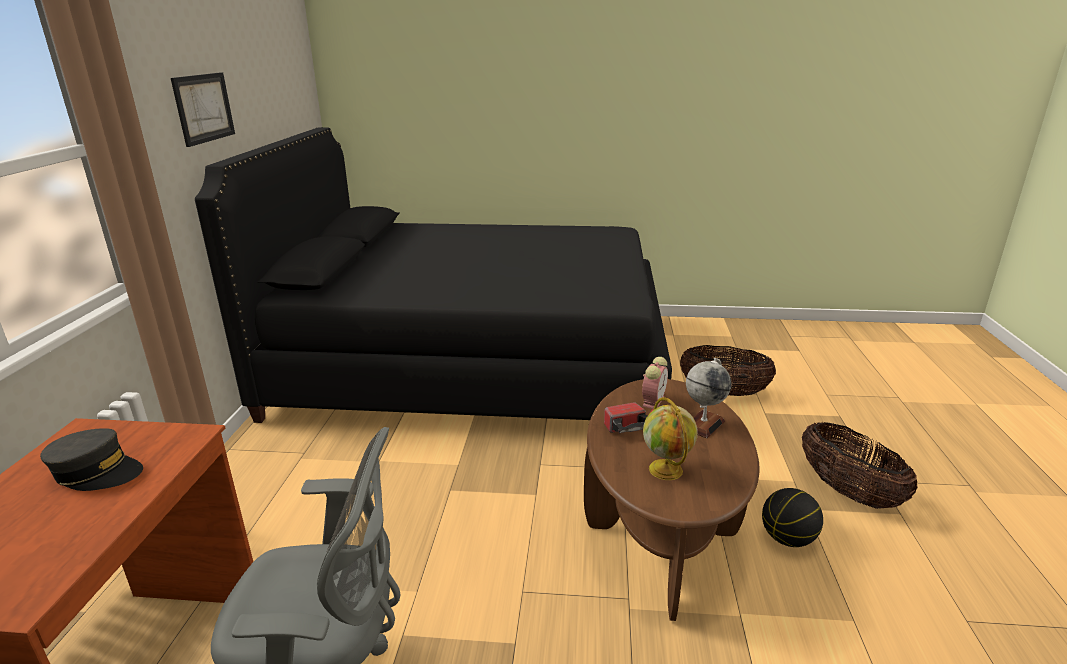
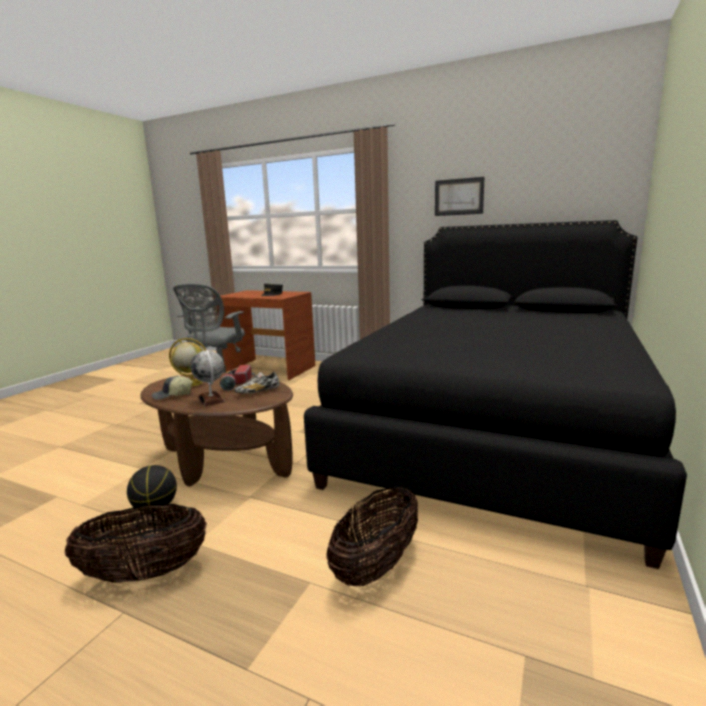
camera: 110 degrees right, 10 degrees down
alarm clock [642,357,668,409] -> shoe [234,372,279,394]
none -> cap [152,375,193,400]

